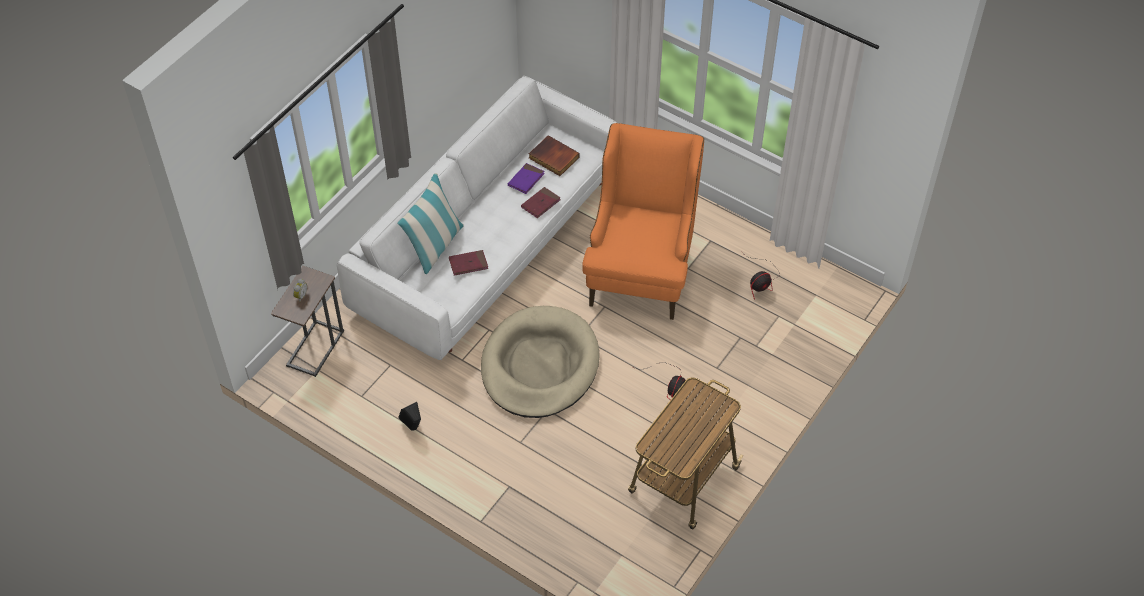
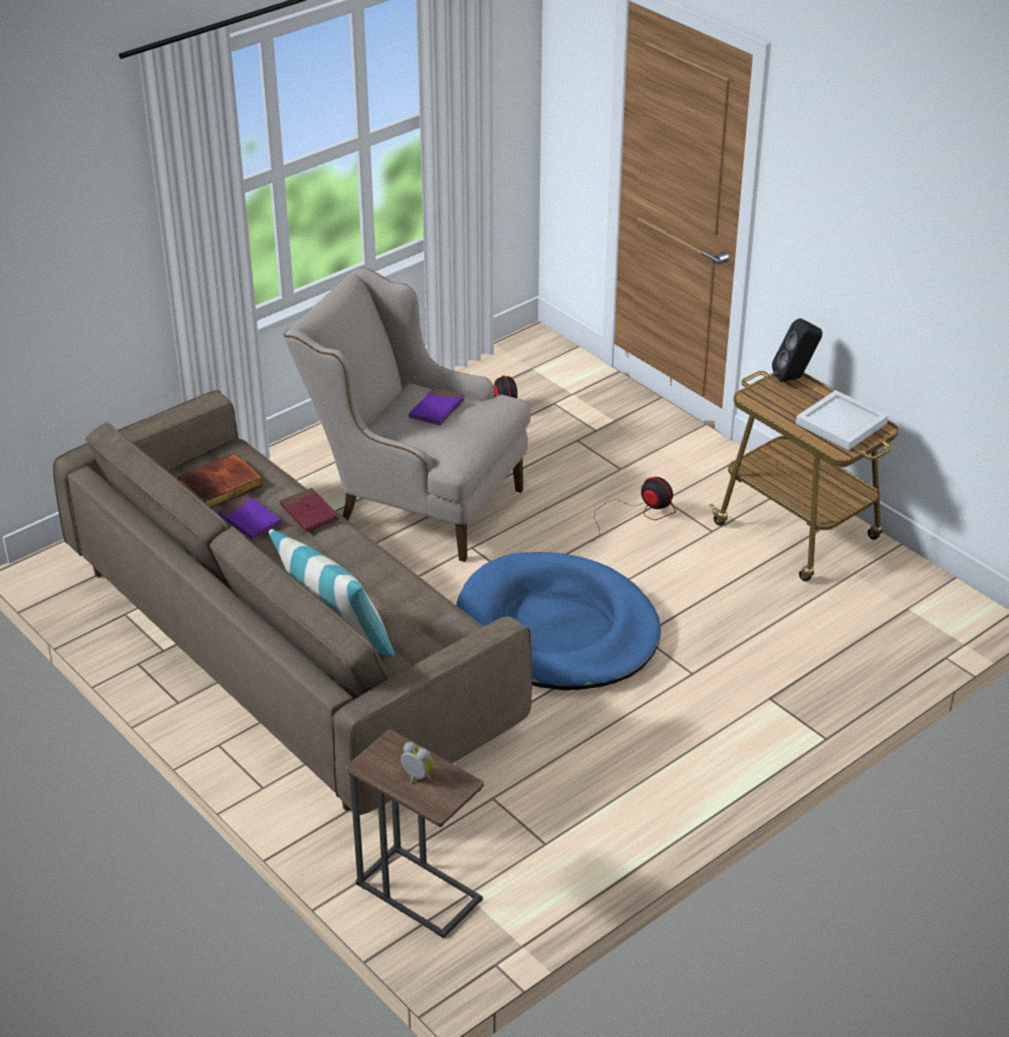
camera: 75 degrees left, 15 degrees down
white sofa [337,76,617,360] -> brown sofa [53,390,532,815]
black speaker [398,402,421,431] -> black speaker moved to [772,318,822,382]
red book [449,250,488,276] -> none
beige dog bed [481,306,600,418] -> blue dog bed [456,552,661,690]
orange armchair [582,123,704,320] -> beige armchair [284,268,531,562]
none -> purple book [409,388,465,426]
none -> white tray [796,390,888,450]

